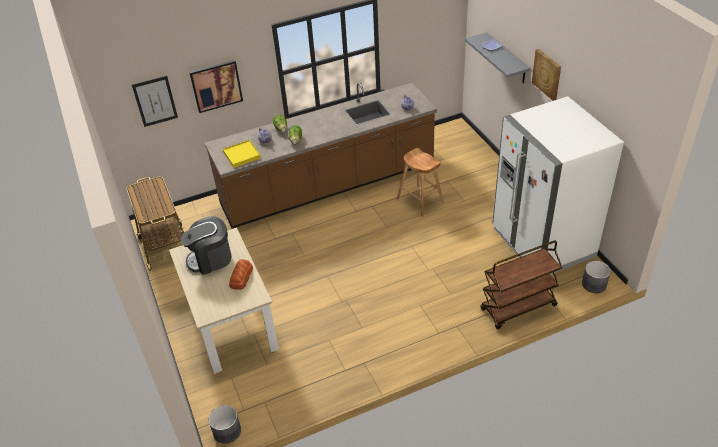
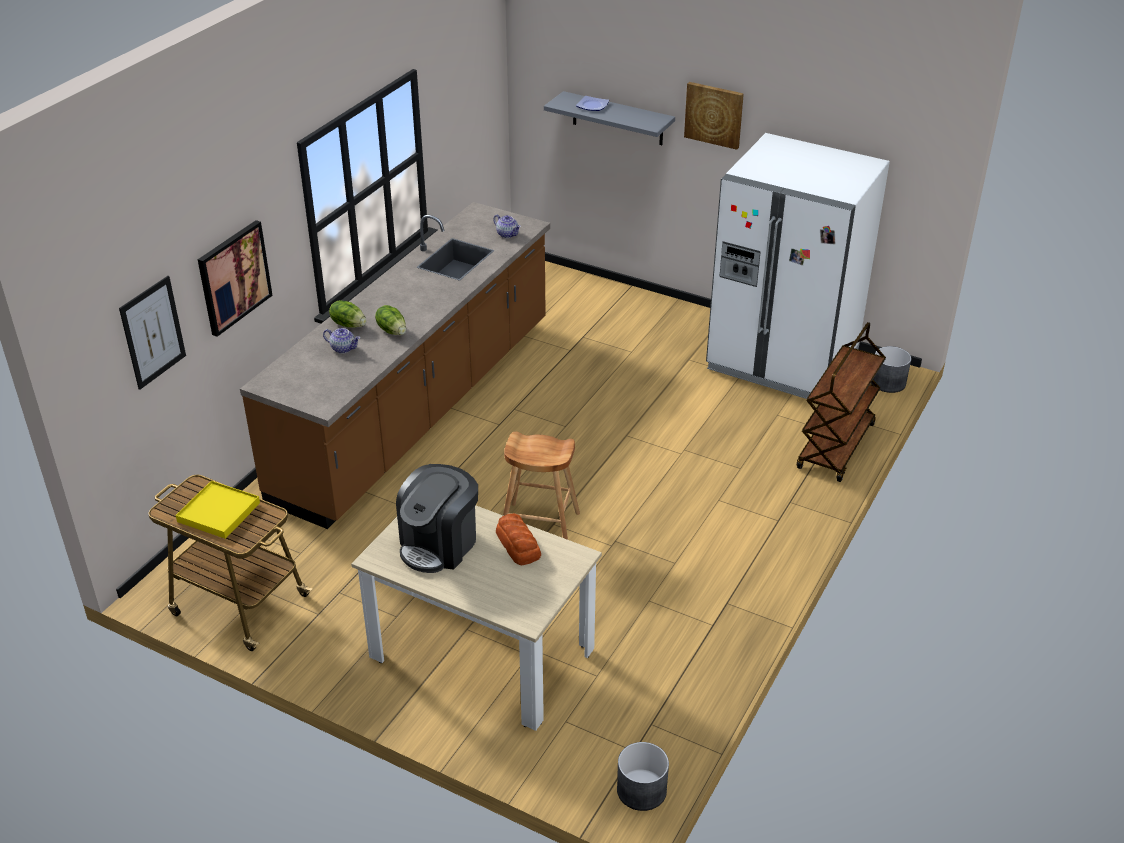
camera: 40 degrees left, 5 degrees down
yellow tray [223,140,261,168] -> yellow tray moved to [176,481,260,539]
brown stool [397,148,444,217] -> brown stool moved to [503,432,580,540]

